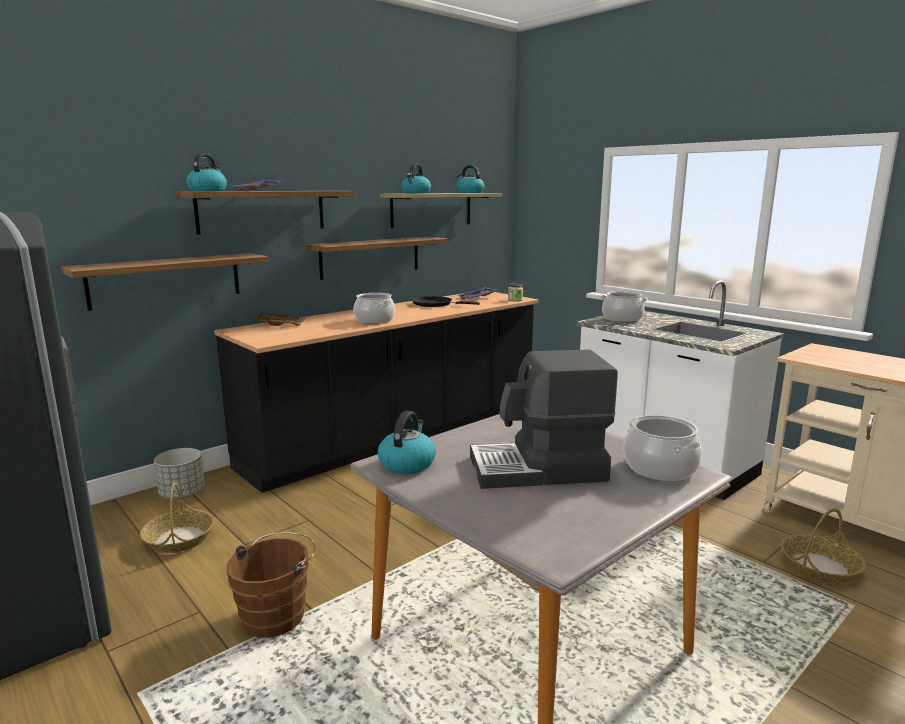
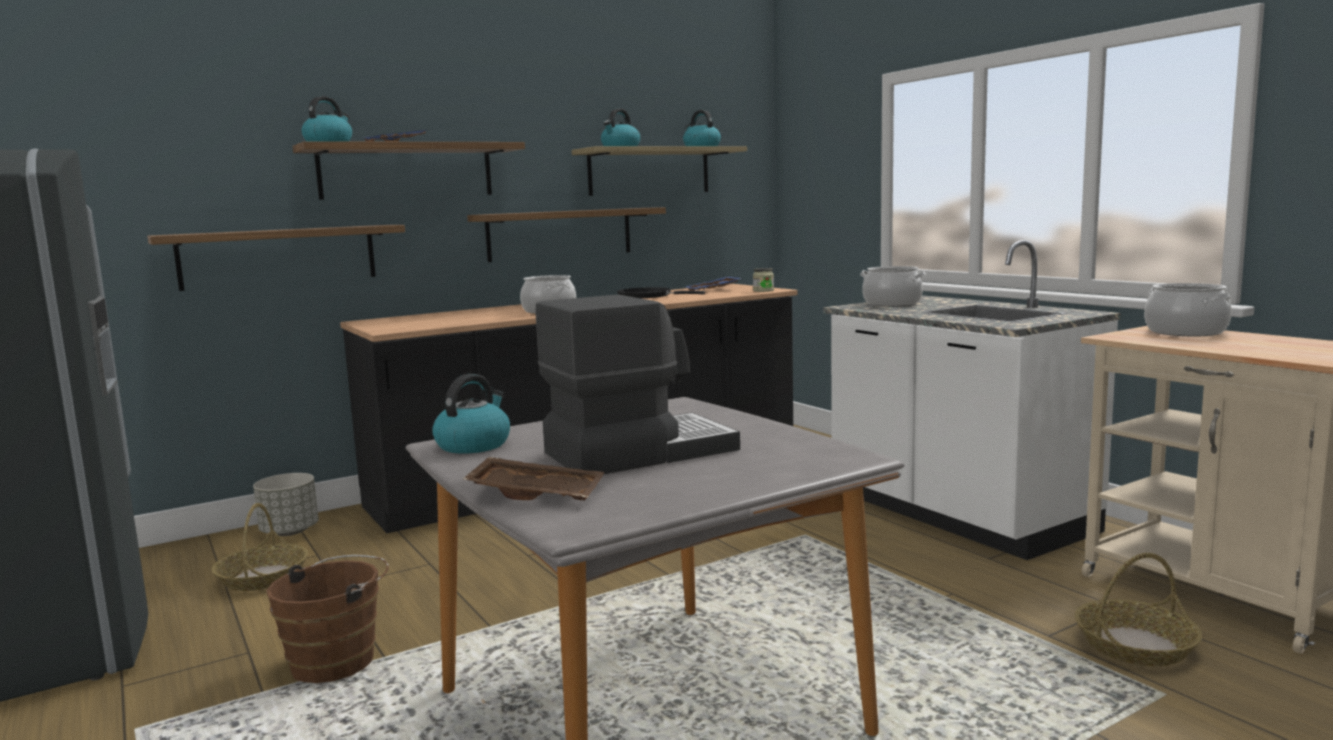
camera: 10 degrees right, 5 degrees down
brown tray [254,312,306,326] -> brown tray moved to [463,457,605,501]
coffee machine [470,350,618,489] -> coffee machine turned 150 degrees clockwise [535,294,740,474]
cooking pot [623,415,702,481] -> cooking pot moved to [1144,283,1232,337]

